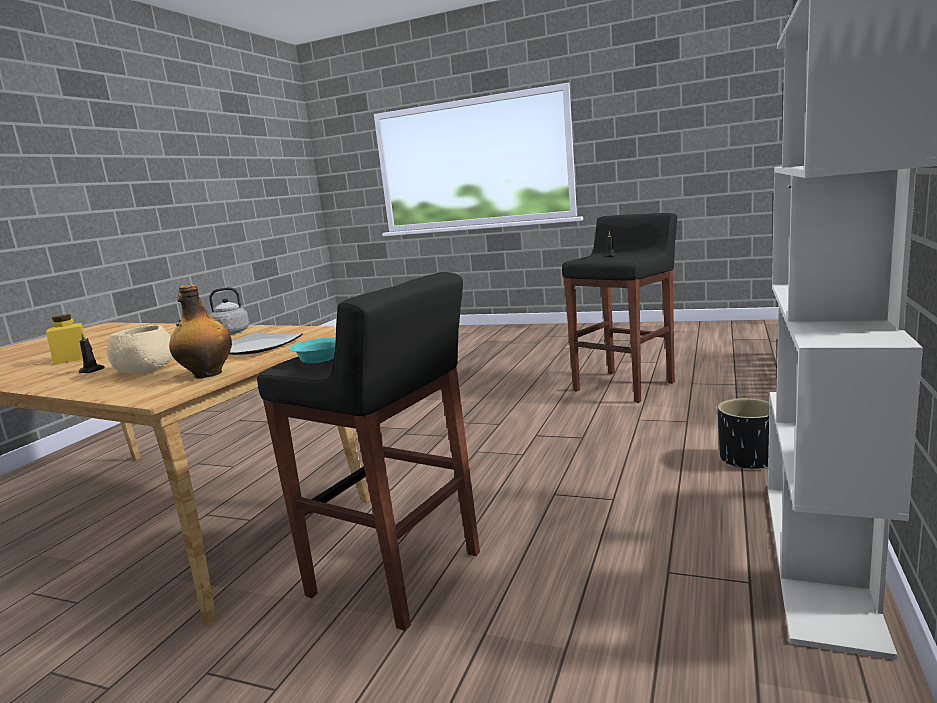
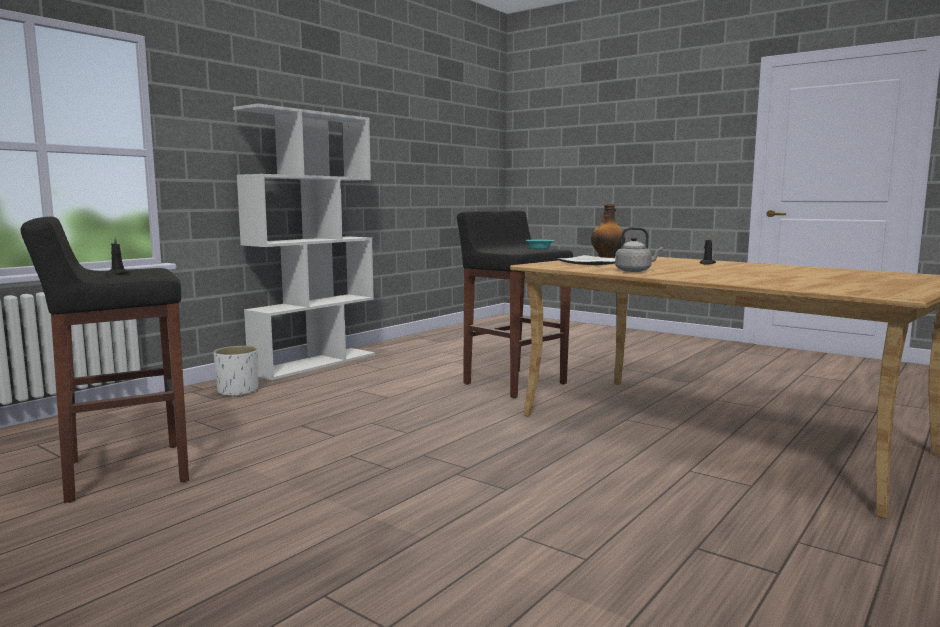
camera: 165 degrees left, 5 degrees down
yellow jar [46,314,86,365] -> none
beige bowl [107,325,172,374] -> none
black planter [717,398,770,469] -> white planter [213,346,258,397]

